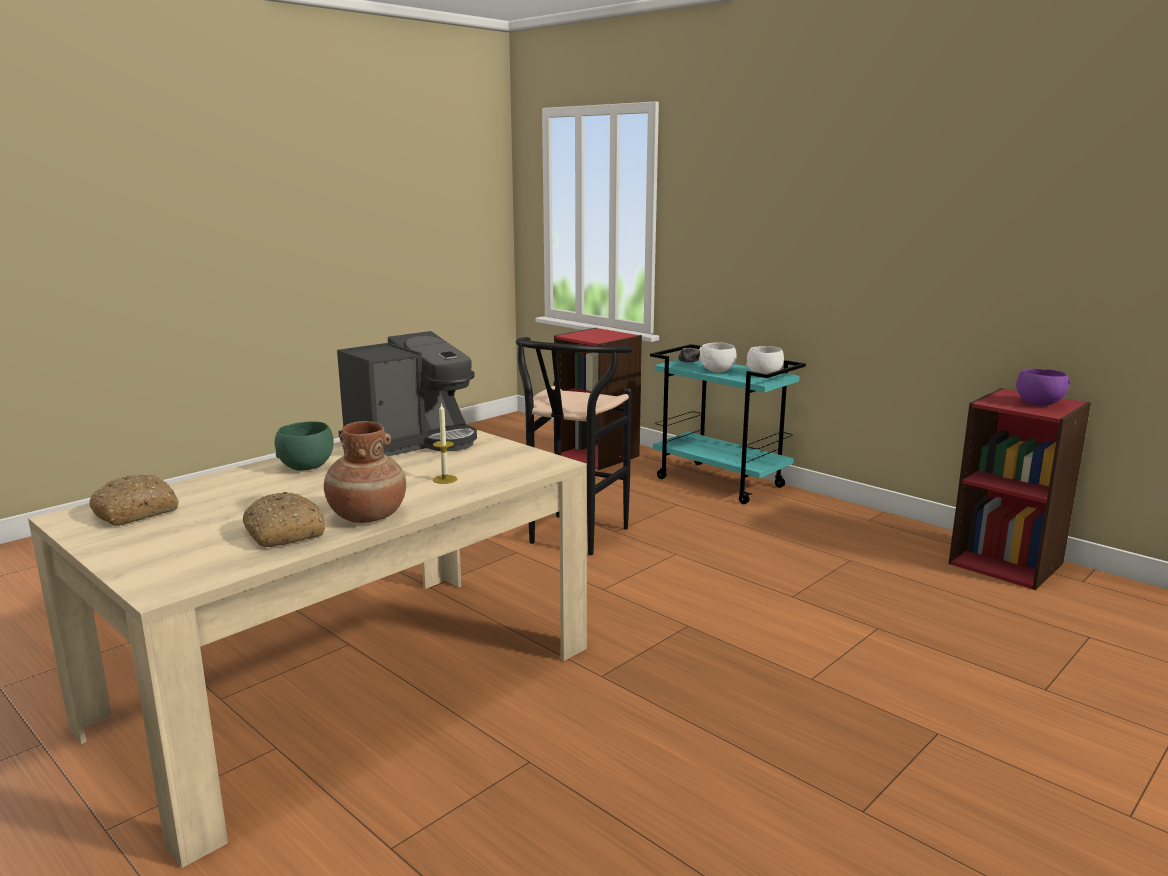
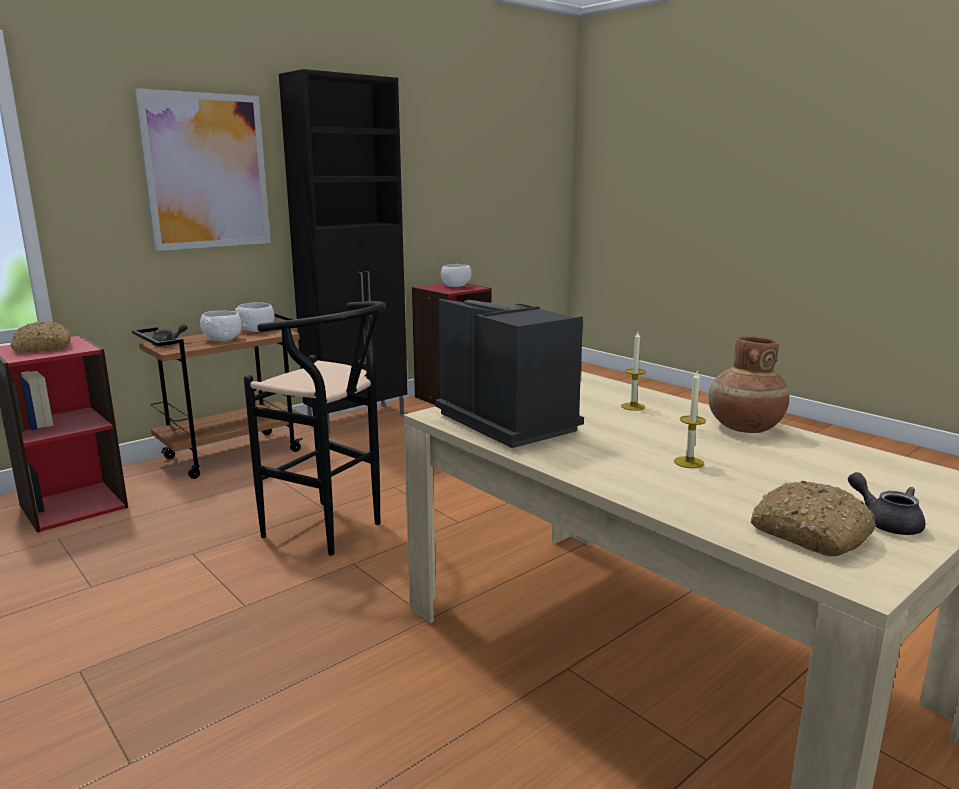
camera: 85 degrees left, 0 degrees up
bread [242,492,326,547] -> bread moved to [10,321,71,353]
green bowl [274,421,334,471] -> none
turquoise cart [650,344,806,504] -> brown cart [132,313,304,479]
purple bowl [1016,369,1071,406] -> white bowl [441,264,471,287]
none -> picture [134,88,271,251]
none -> black cabinet [279,69,408,434]
none -> candle [674,371,706,468]
none -> grey teapot [848,472,925,535]

